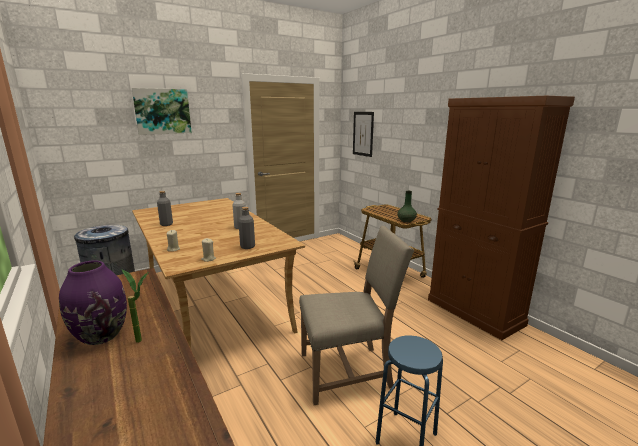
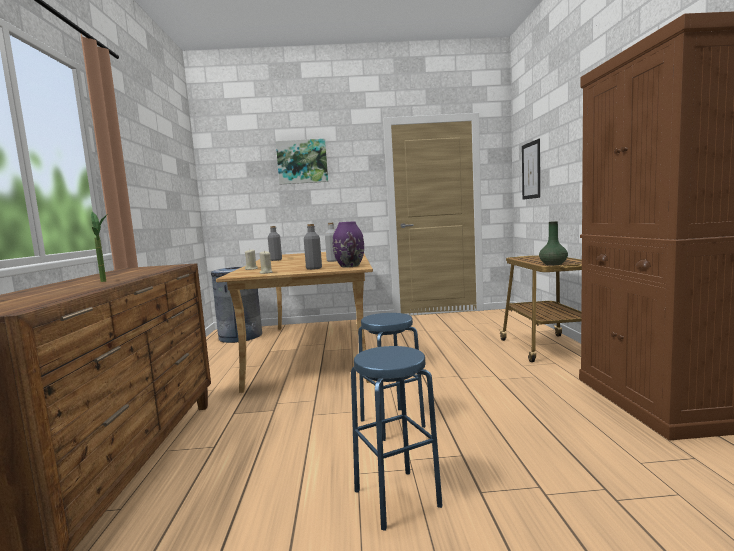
camera: 30 degrees right, 10 degrees down
purple vase [59,261,127,345] -> purple vase moved to [333,221,364,267]
beige chair [299,226,414,405] -> blue stool [358,313,425,441]

